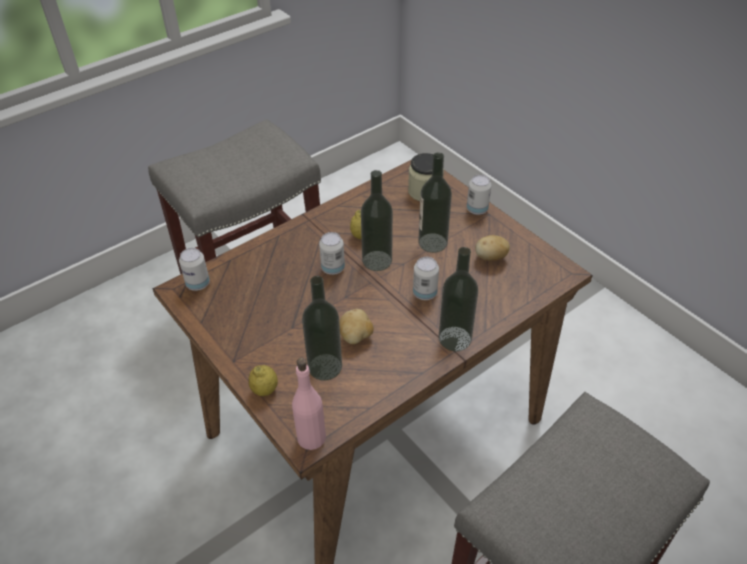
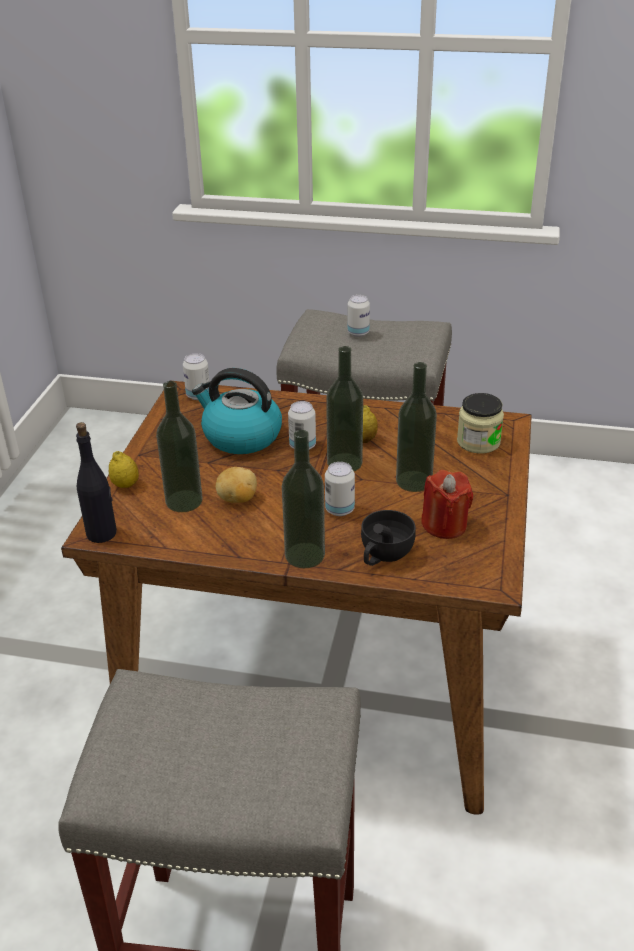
camera: 50 degrees right, 10 degrees down
pink bottle [292,358,326,450] -> black bottle [76,422,117,543]
can [467,174,491,215] -> can moved to [348,295,370,337]
potato [475,235,510,261] -> red candle [421,470,473,539]
none -> kettle [192,368,282,454]
none -> black cup [361,510,415,566]

